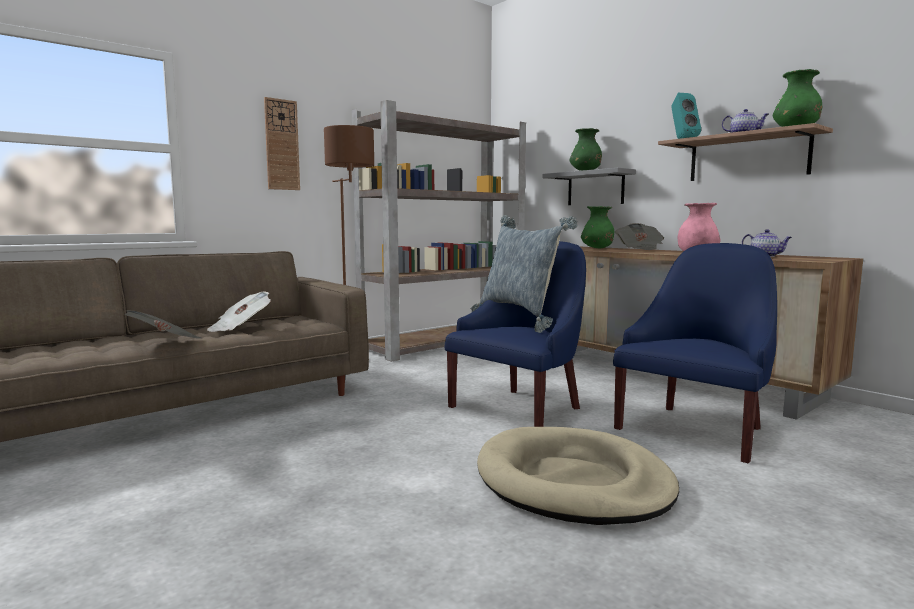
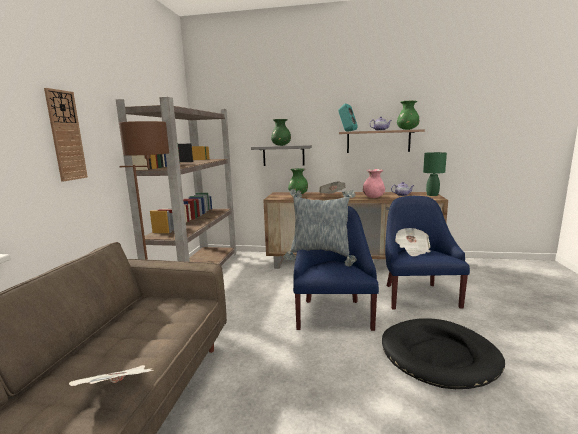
camera: 40 degrees left, 5 degrees up
newspaper [207,291,270,332] -> newspaper moved to [395,228,430,256]
beige dog bed [477,427,679,525] -> black dog bed [382,318,505,389]
none -> green table lamp [423,152,447,196]

